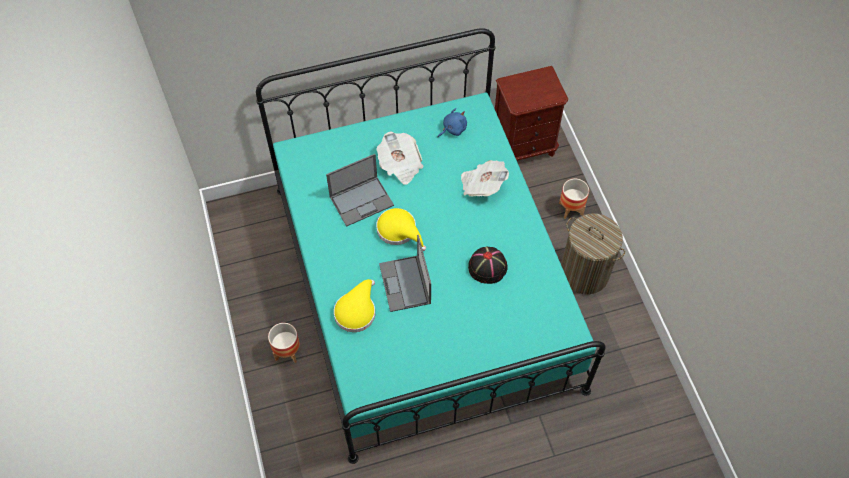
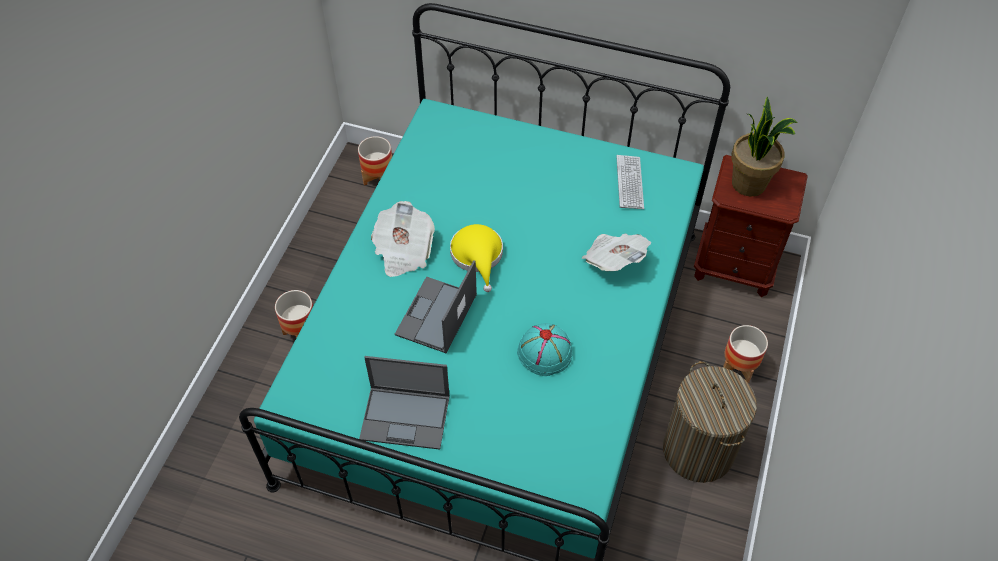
camera: 35 degrees right, 5 degrees down
laptop [326,154,394,227] -> laptop moved to [359,356,450,450]
yellow hat [334,279,375,332] -> none
newspaper [377,131,424,185] -> newspaper moved to [371,201,435,277]
blue plush toy [438,108,467,137] -> keyboard [616,155,644,209]
black hat [468,247,508,284] -> turquoise hat [517,323,573,376]
none -> planter [358,136,392,186]
none -> potted plant [731,96,797,197]

